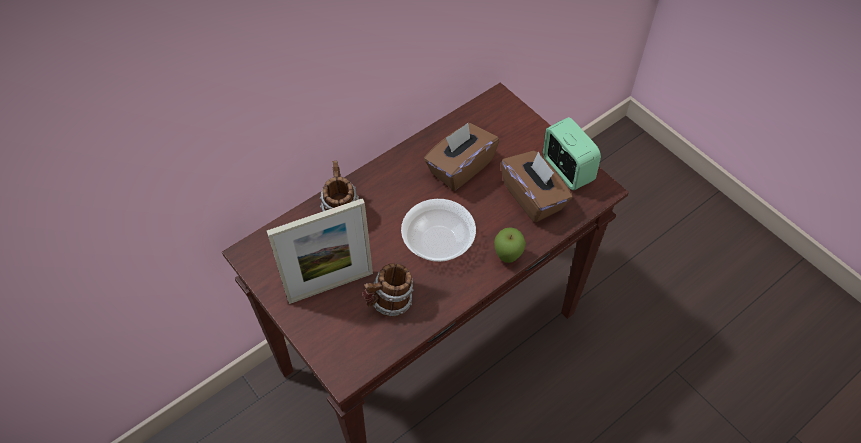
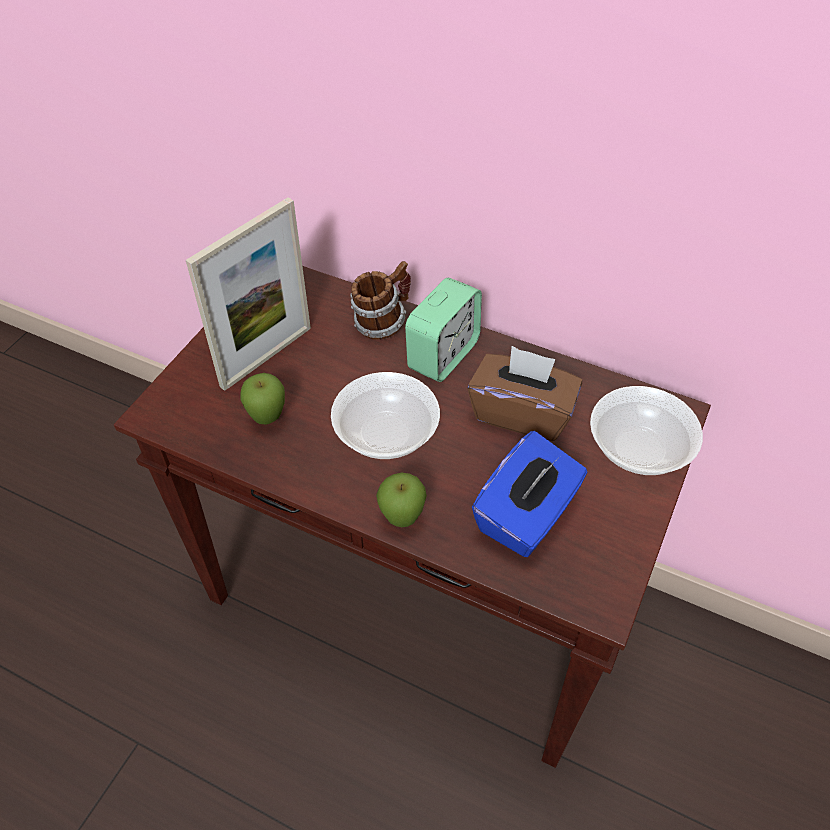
camera: 65 degrees right, 5 degrees down
picture frame [267,198,373,304] -> picture frame turned 90 degrees counterclockwise [186,197,311,391]
mug [363,263,413,317] -> apple [240,373,285,424]
brown tissue box [501,150,573,222] -> blue tissue box [472,431,587,557]
alarm clock [543,117,601,190] -> alarm clock moved to [405,278,482,382]
none -> bowl [590,386,703,475]

